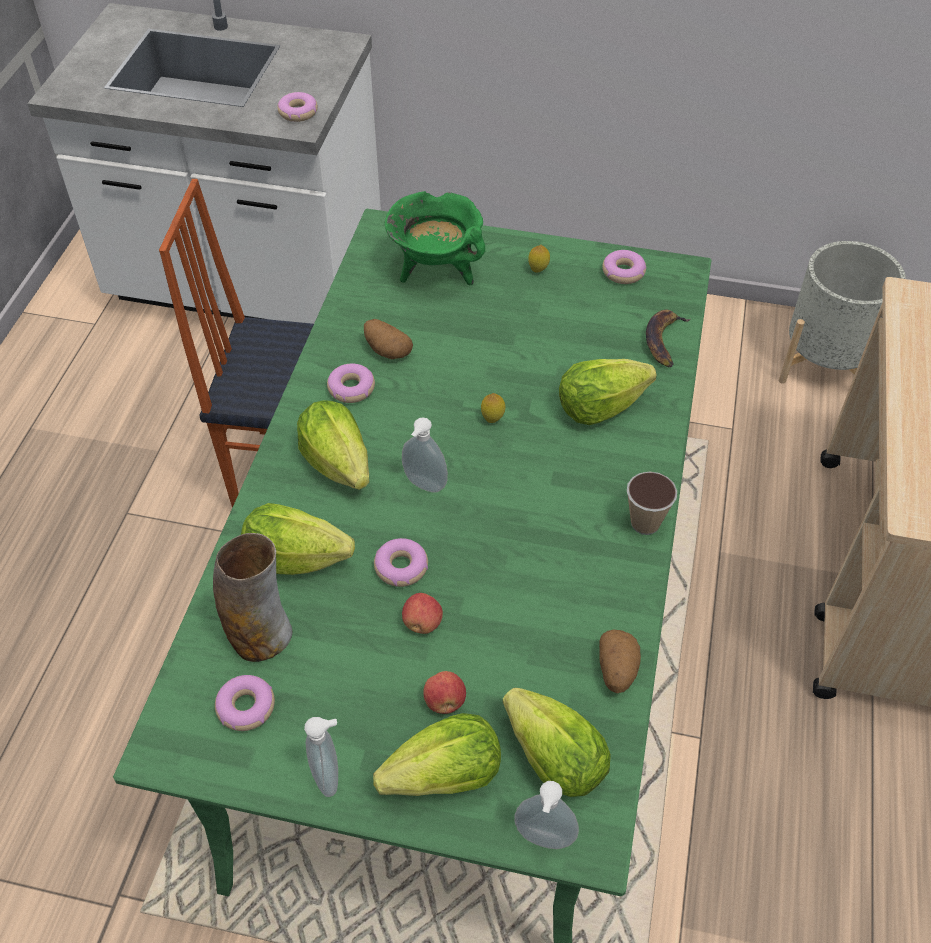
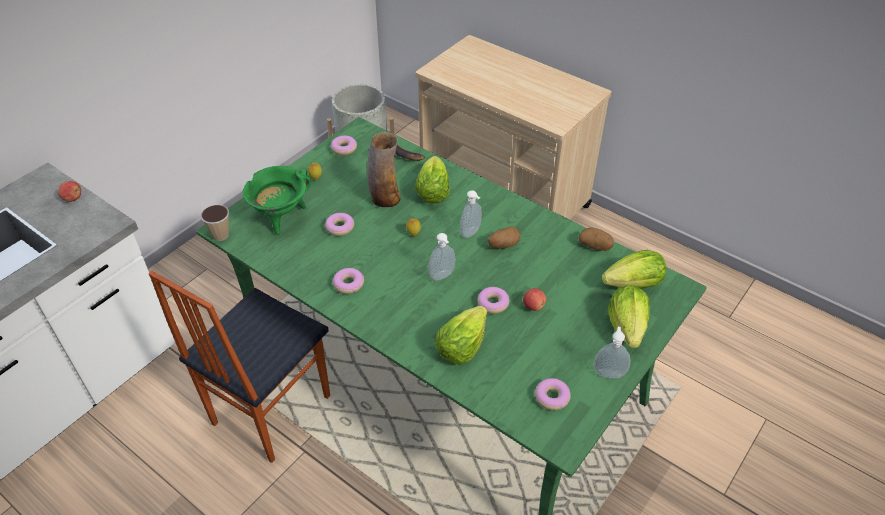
camera: 65 degrees left, 5 degrees down
vase [213,533,292,662] -> vase moved to [367,132,401,207]
donut [277,92,318,122] -> donut moved to [325,213,354,236]
lettuce [297,400,370,490] -> none
potato [364,319,413,359] -> potato moved to [488,226,520,249]
apple [423,671,466,714] -> apple moved to [58,181,81,202]
soap dispenser [514,781,579,849] -> soap dispenser moved to [460,190,482,238]
cup [627,472,677,535] -> cup moved to [201,205,229,241]

